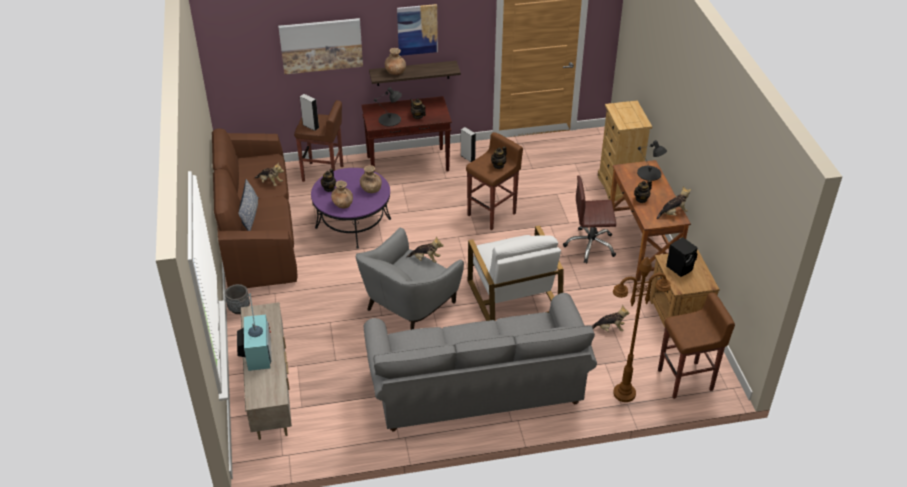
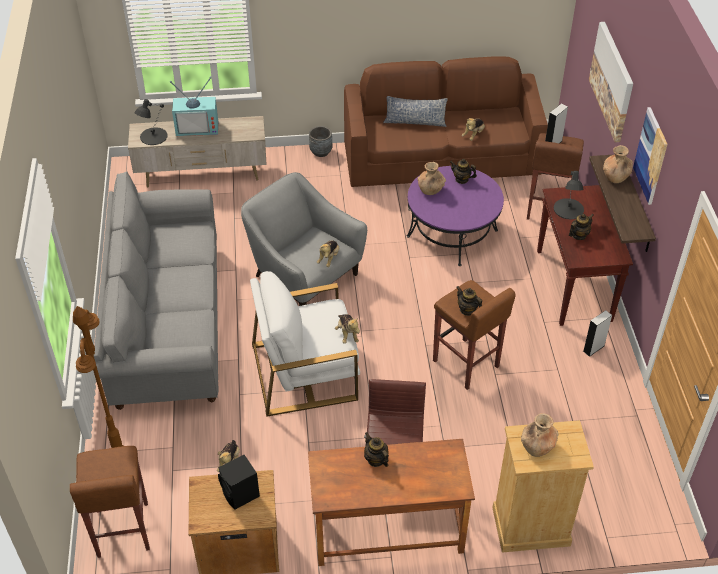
camera: 95 degrees right, 5 degrees up
brown vase [360,165,382,193] -> brown vase moved to [521,413,559,457]
black table lamp [637,140,667,181] -> black table lamp moved to [134,99,168,145]
plush toy [657,186,691,219] -> plush toy moved to [335,314,360,344]

